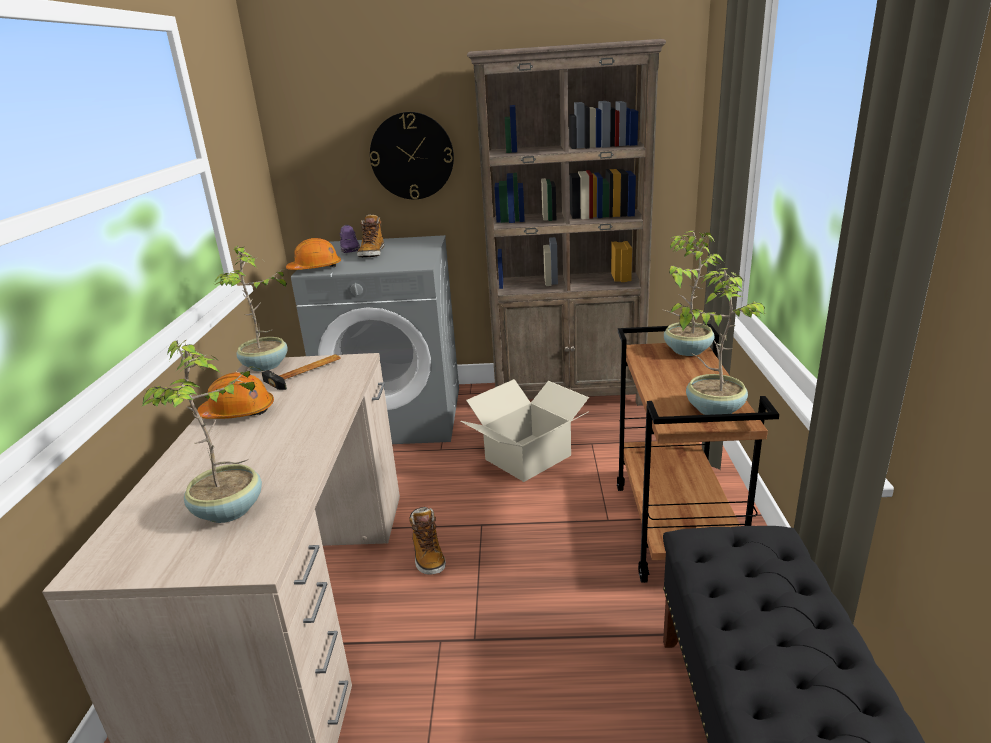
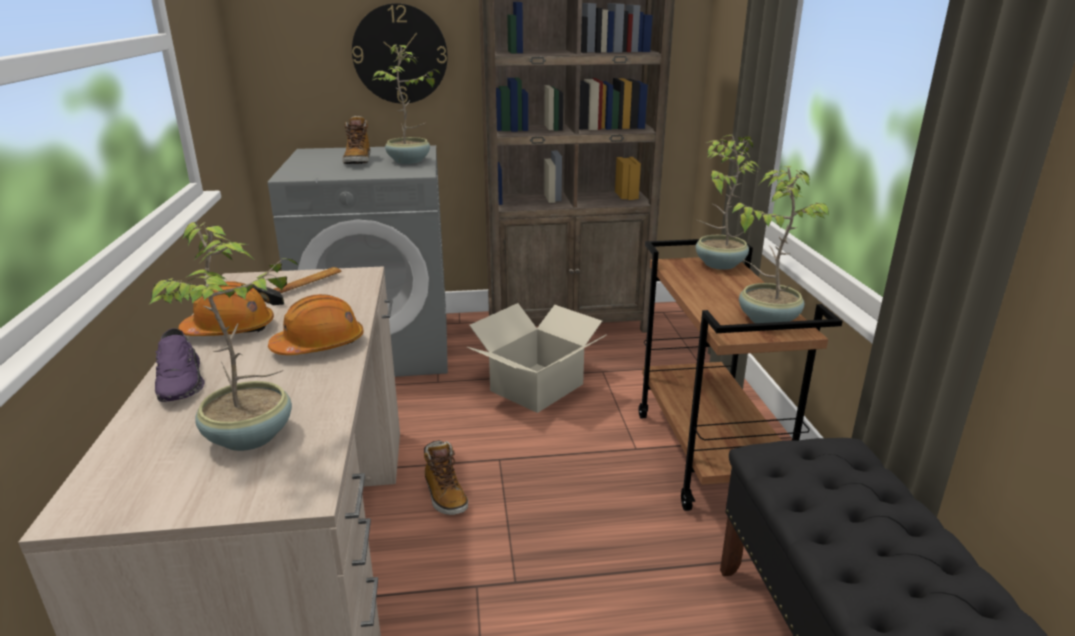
camera: 10 degrees left, 0 degrees up
potted plant [214,245,288,371] -> potted plant moved to [373,44,440,164]
orange hard hat [286,238,341,270] -> orange hard hat moved to [268,294,364,355]
purple shoe [340,225,360,253] -> purple shoe moved to [155,328,205,402]

